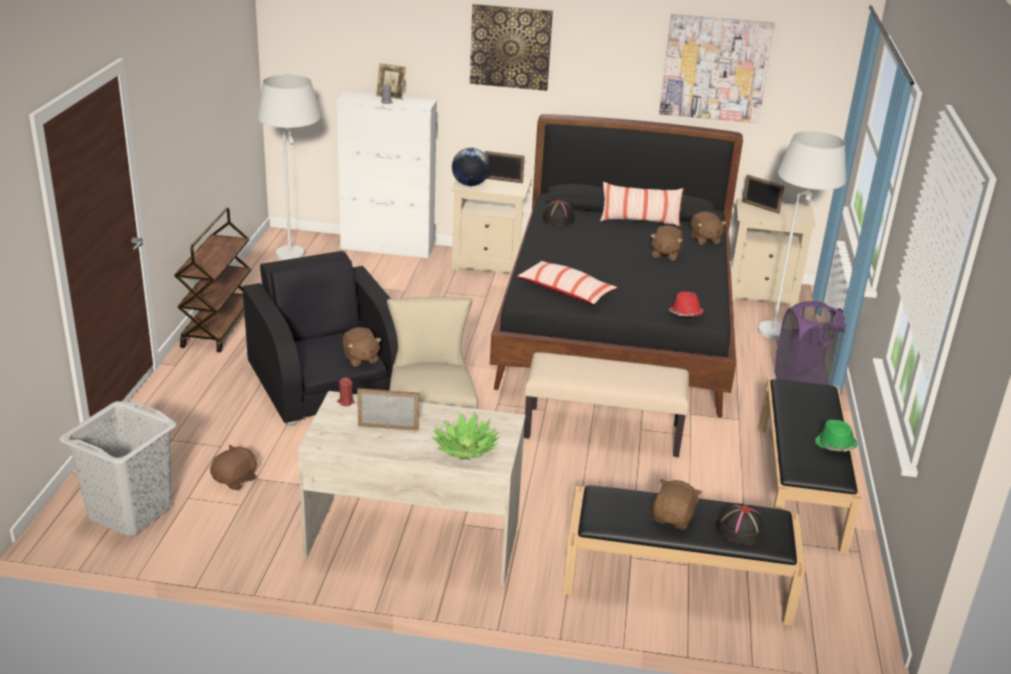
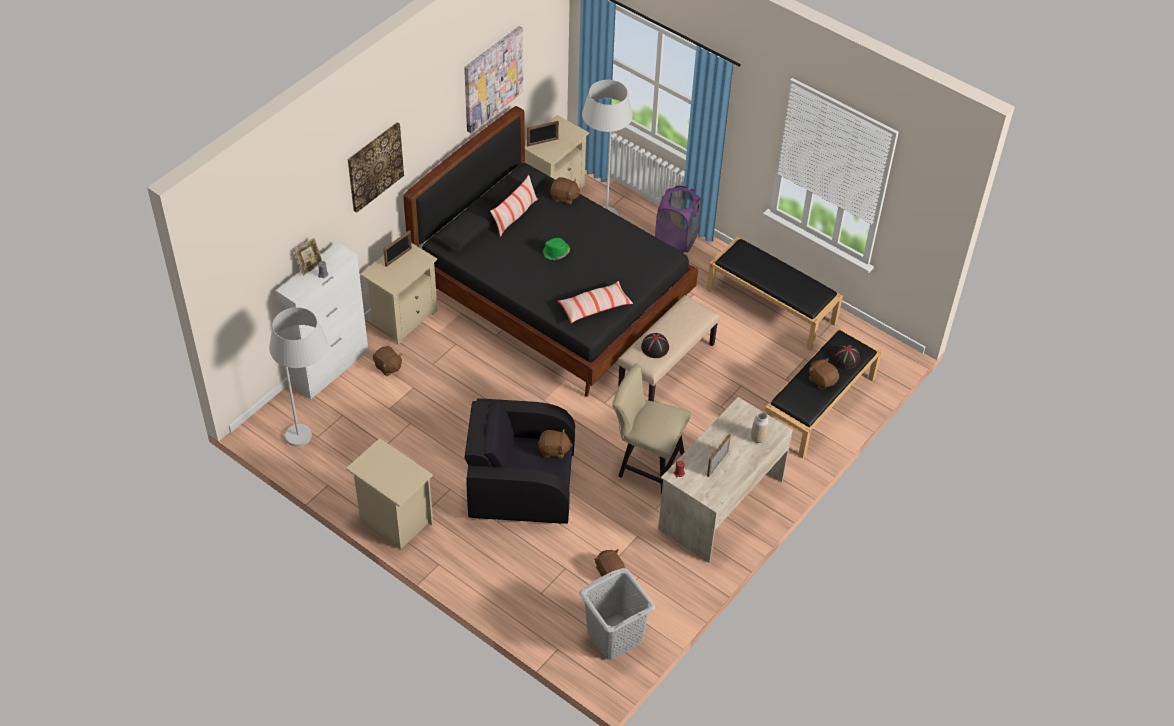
camera: 60 degrees left, 20 degrees up
brown cart [174,208,252,352] -> beige nightstand [346,438,433,549]
potted plant [431,412,500,460] -> vase [751,411,769,443]
globe [452,148,490,186] -> none
black hat [542,200,575,225] -> black hat moved to [641,333,669,358]
brown plush toy [651,226,683,260] -> brown plush toy moved to [373,346,402,376]
red hat [668,292,703,316] -> none
green hat [815,420,858,452] -> green hat moved to [542,238,570,260]

